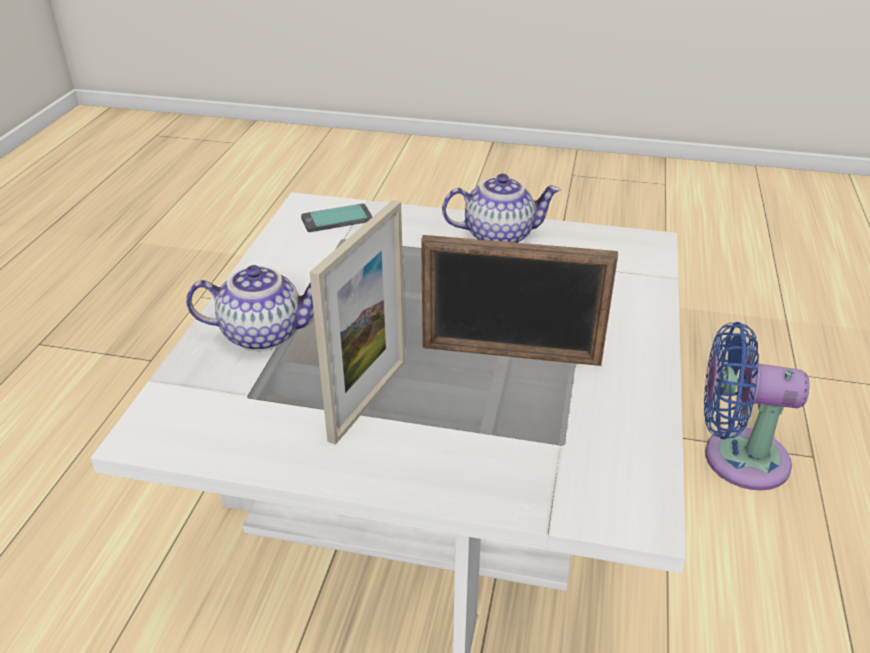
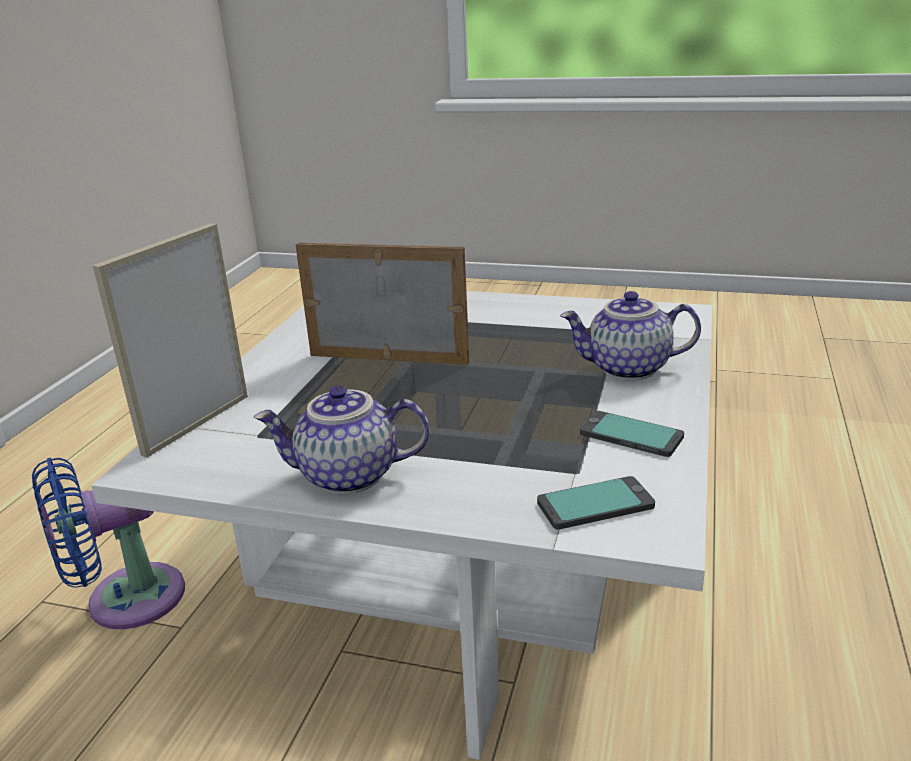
camera: 175 degrees left, 10 degrees down
picture frame [310,200,405,445] -> picture frame moved to [93,223,248,458]
blue fan [704,322,810,491] -> blue fan turned 135 degrees clockwise [32,458,185,629]
none -> phone [580,411,684,457]

